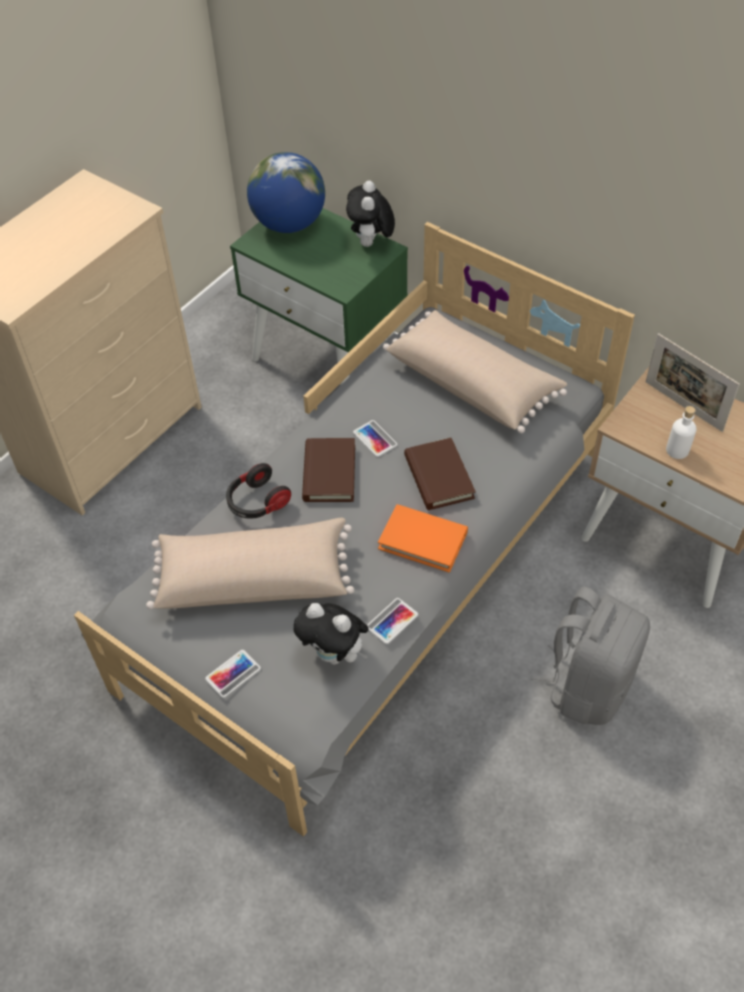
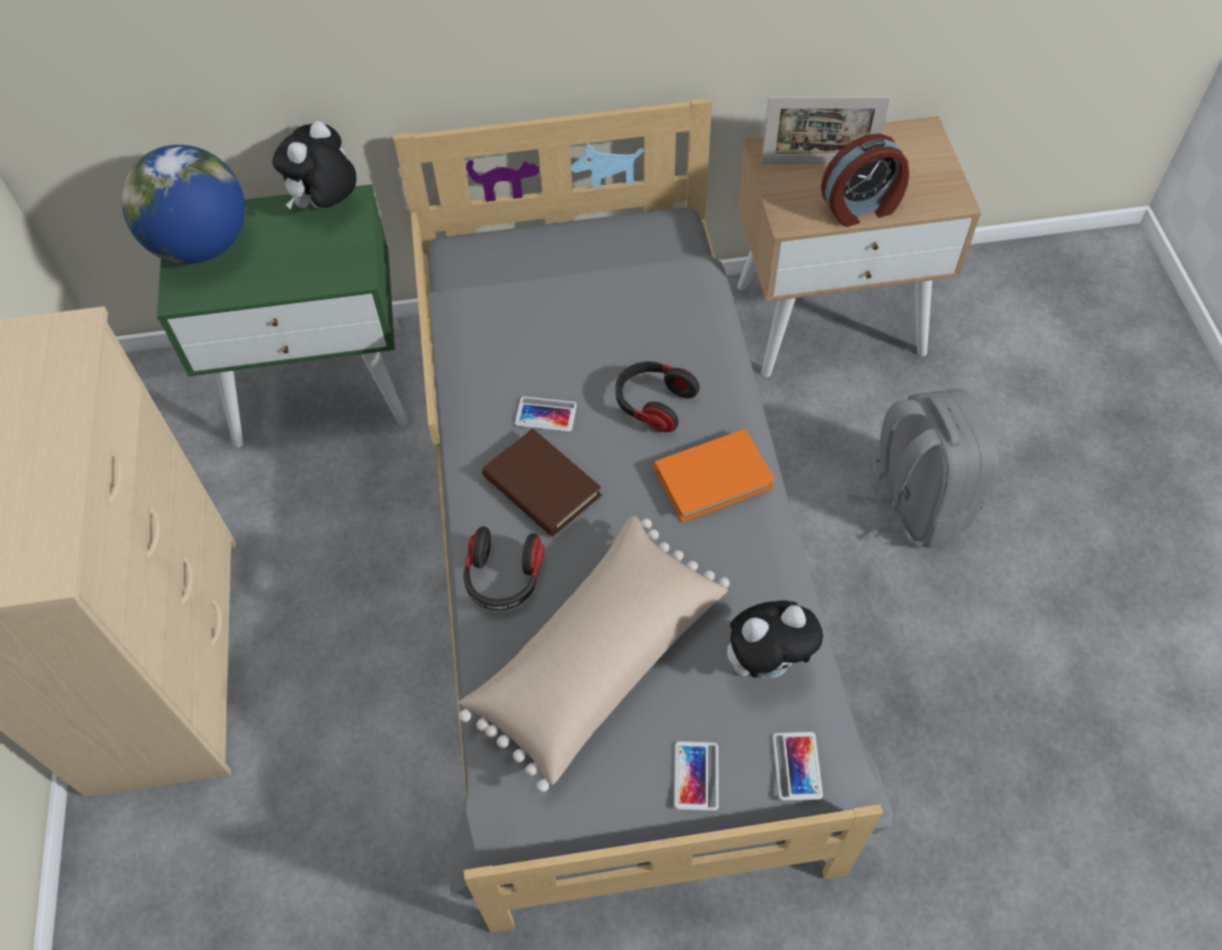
camera: 45 degrees left, 5 degrees up
plush toy [346,181,395,247] -> plush toy turned 75 degrees clockwise [272,121,356,210]
phone [367,598,418,644] -> phone moved to [772,732,823,801]
beige pillow [383,310,567,433] -> none
brown book [404,438,476,510] -> headphones [615,361,700,432]
white bottle [666,406,696,459] -> alarm clock [821,134,909,227]

